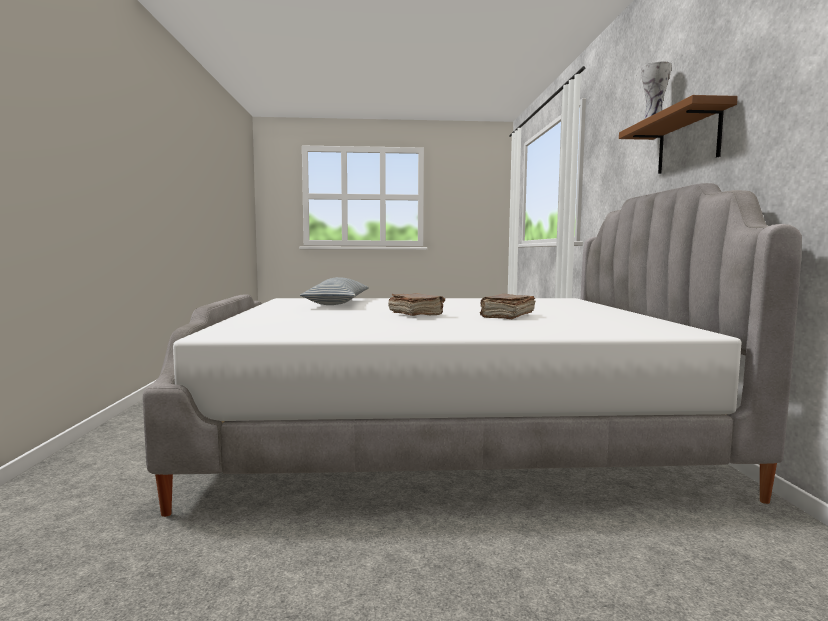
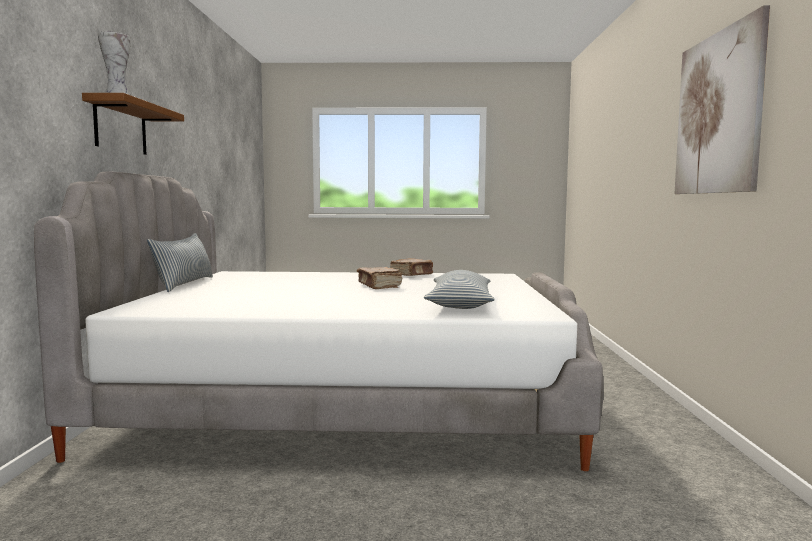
camera: 175 degrees left, 0 degrees up
brown book [480,294,535,319] -> brown book moved to [390,258,433,276]
none -> pillow [147,233,213,292]
none -> picture [674,5,770,194]

